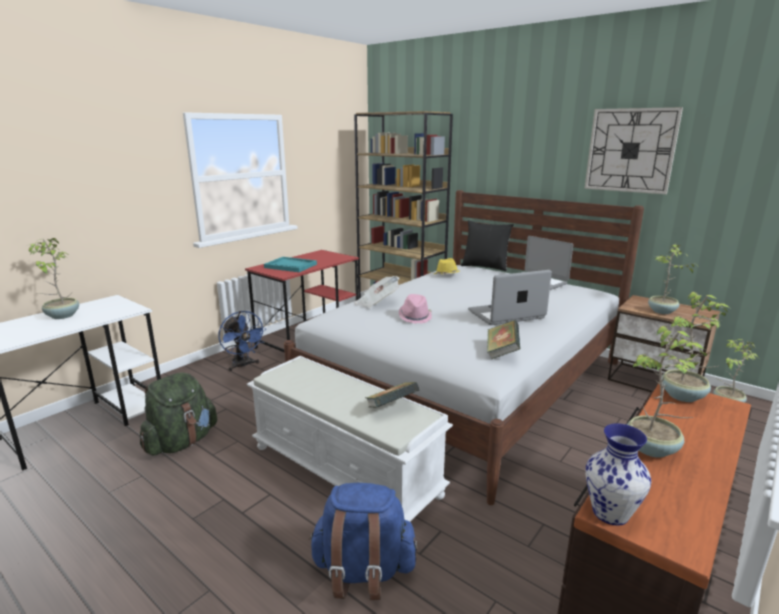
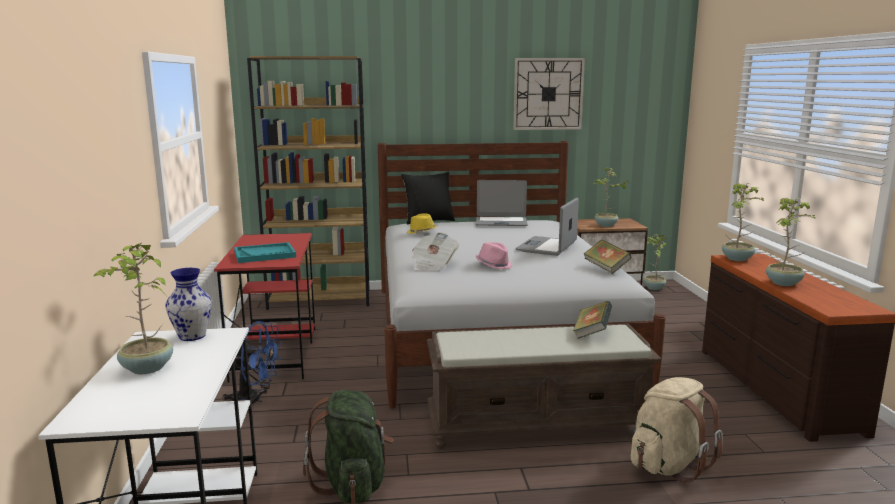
camera: 45 degrees left, 5 degrees down
white bench [246,356,453,521] -> brown bench [427,323,662,449]
blue backpack [309,483,418,600] -> beige backpack [631,377,723,483]
vase [585,423,651,526] -> vase moved to [165,268,212,341]

